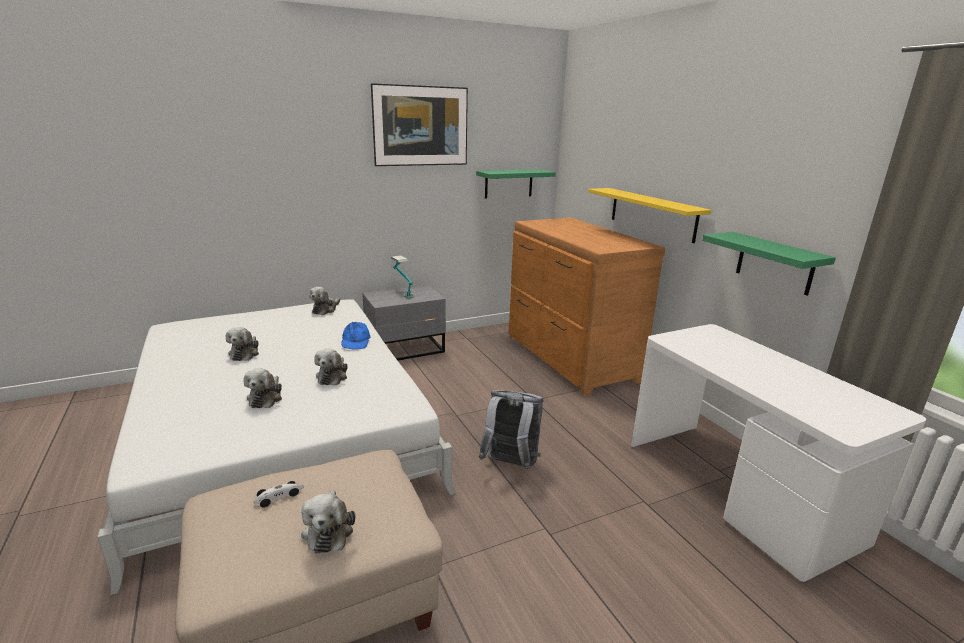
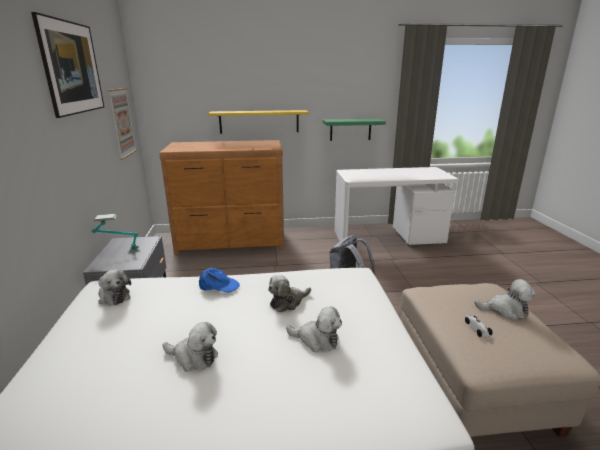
camera: 70 degrees left, 0 degrees up
plush toy [314,349,348,385] -> plush toy turned 120 degrees clockwise [268,275,311,312]
green shelf [476,169,556,199] -> picture [108,88,137,160]

